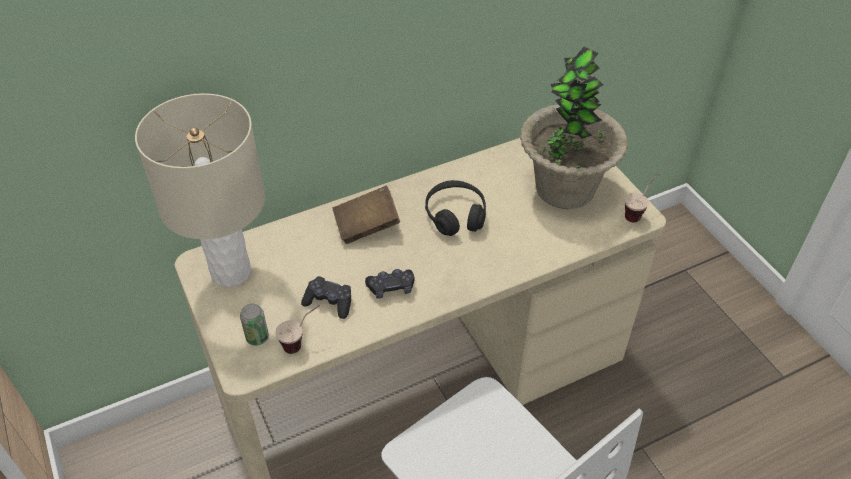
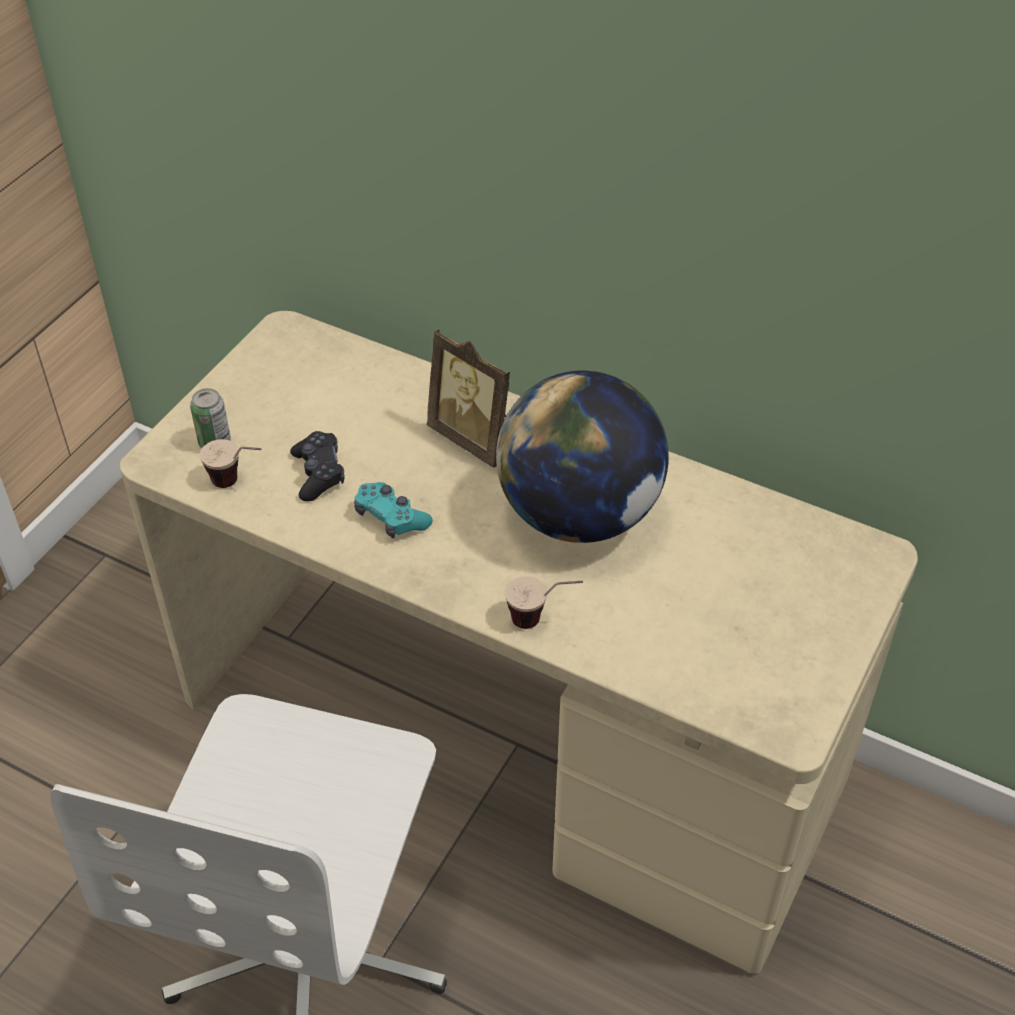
camera: 55 degrees right, 0 degrees up
beige table lamp [135,93,265,288] -> none
brown book [332,186,400,244] -> picture frame [427,329,510,468]
black game controller [365,269,415,299] -> turquoise game controller [354,482,433,538]
black headphones [425,180,486,236] -> globe [496,371,669,543]
potted plant [520,47,628,209] -> none
cup [625,174,659,222] -> cup moved to [505,576,583,629]

